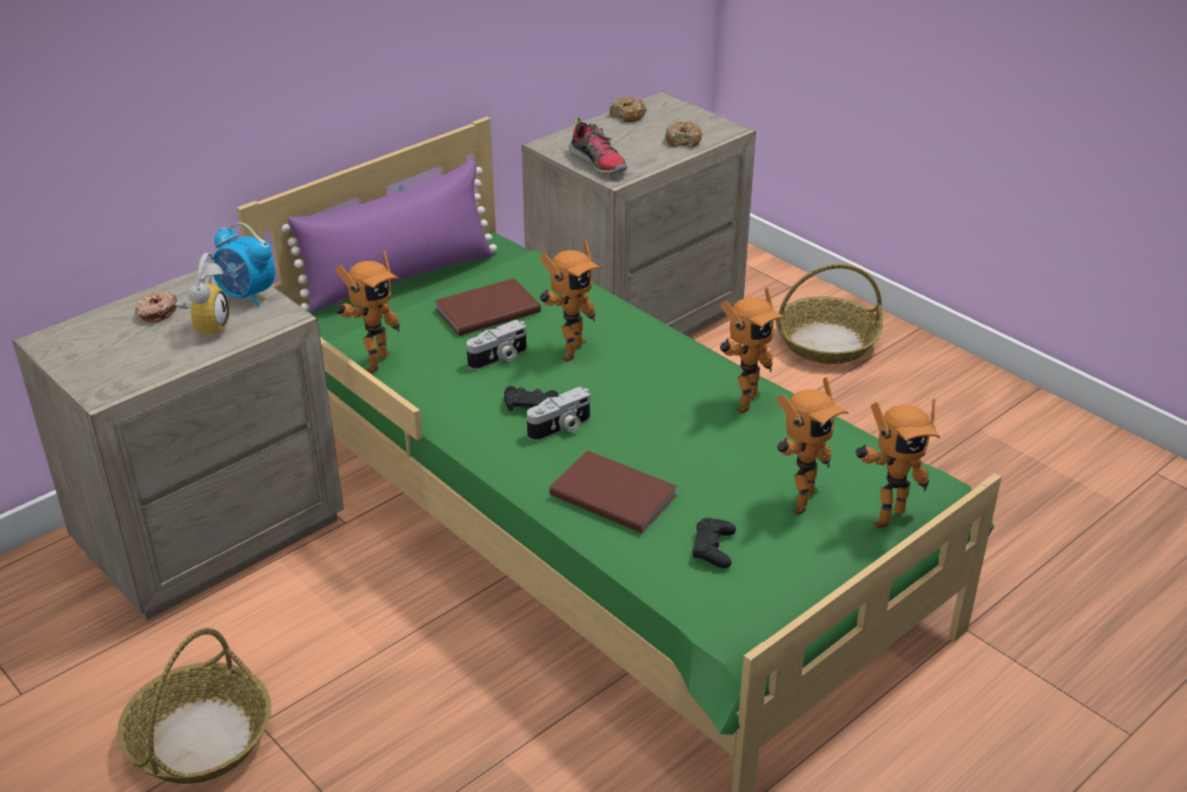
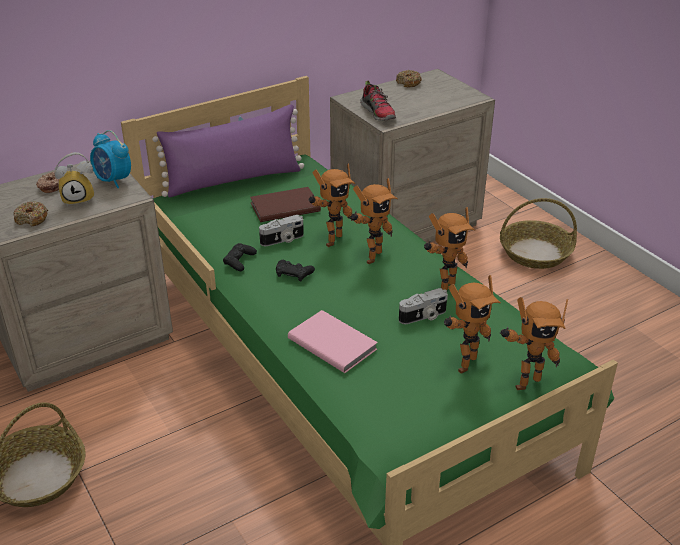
camera: 10 degrees right, 0 degrees up
alarm clock [175,253,230,338] -> alarm clock turned 60 degrees clockwise [55,152,94,206]
toy robot [335,250,400,374] -> toy robot moved to [351,178,398,264]
camera [527,387,590,441] -> camera moved to [399,288,448,324]
brown book [549,450,678,533] -> pink book [288,310,378,373]
donut [665,121,702,147] -> donut moved to [13,202,48,227]
black game controller [692,518,736,568] -> black game controller moved to [223,243,257,271]

